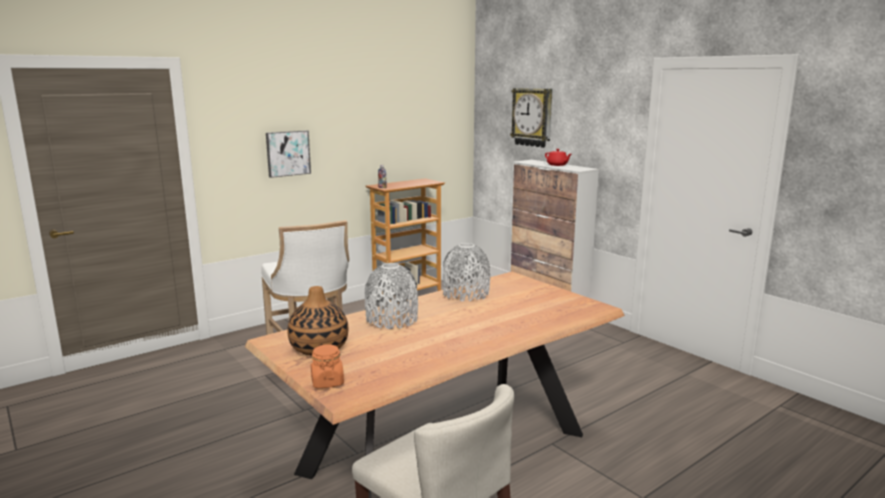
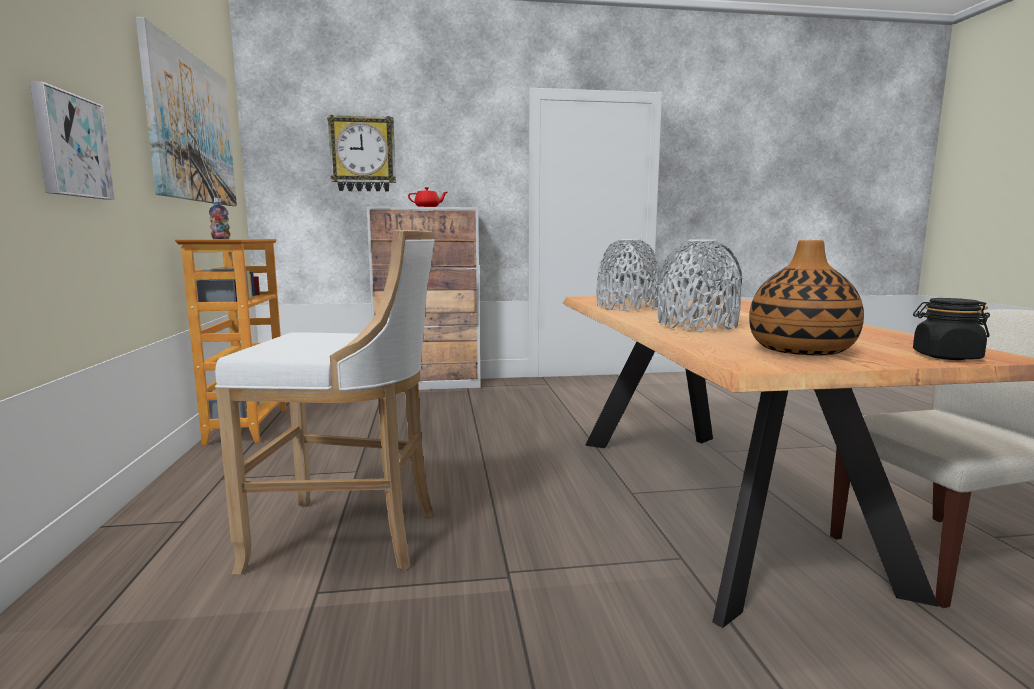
camera: 60 degrees left, 5 degrees down
orange jar [311,344,344,388] -> black jar [913,298,990,360]
none -> picture [136,17,237,206]

